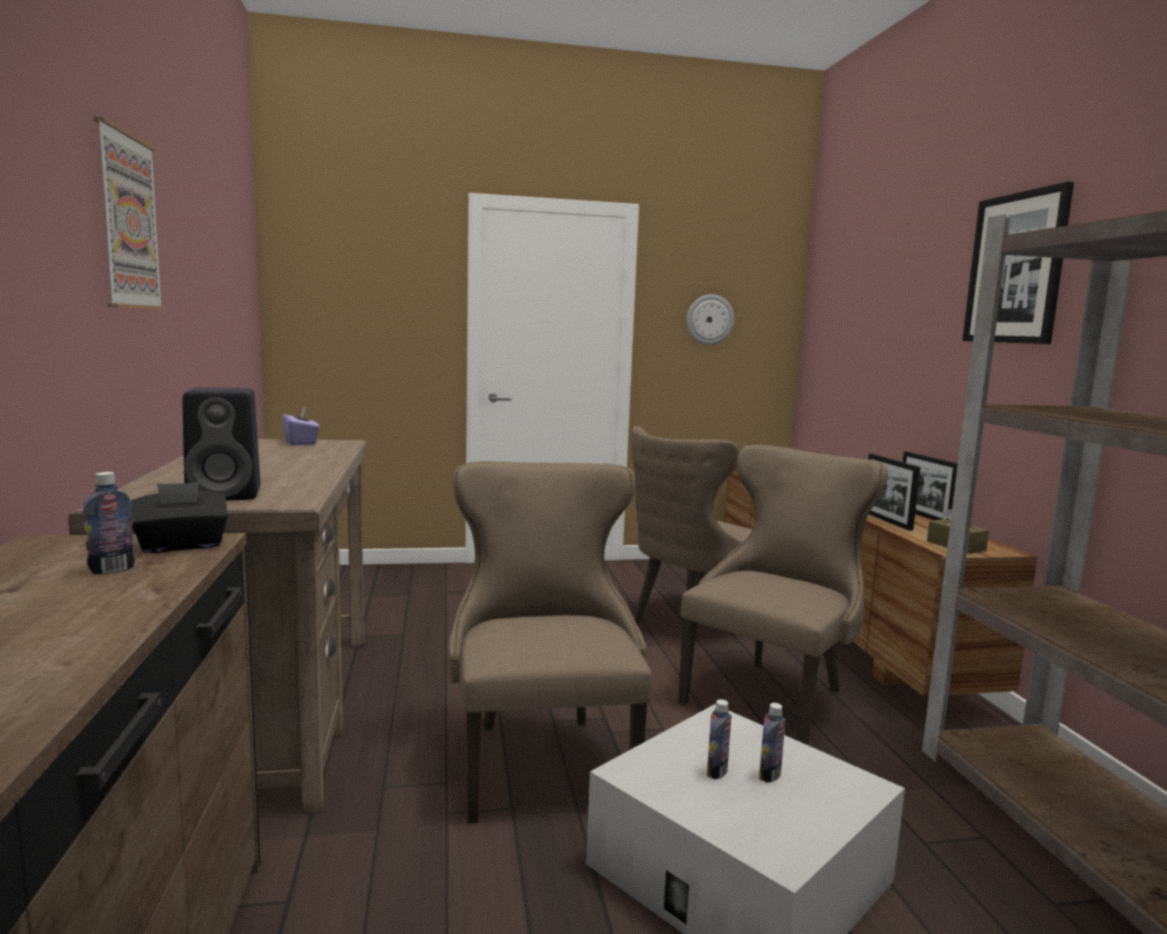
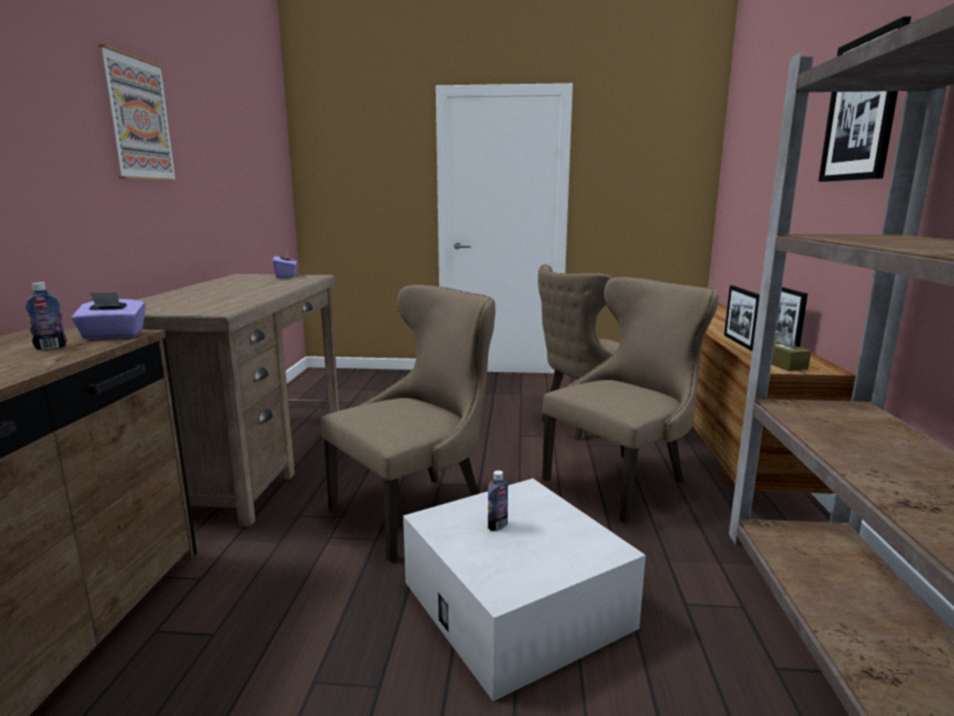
camera: 15 degrees right, 5 degrees up
black tissue box [131,482,228,553] -> purple tissue box [71,292,146,339]
black speaker [182,387,260,500] -> none
beige chair [447,461,652,824] -> beige chair turned 45 degrees clockwise [321,284,495,562]
wall clock [686,294,734,345] -> none
bottle [759,703,786,783] -> none

